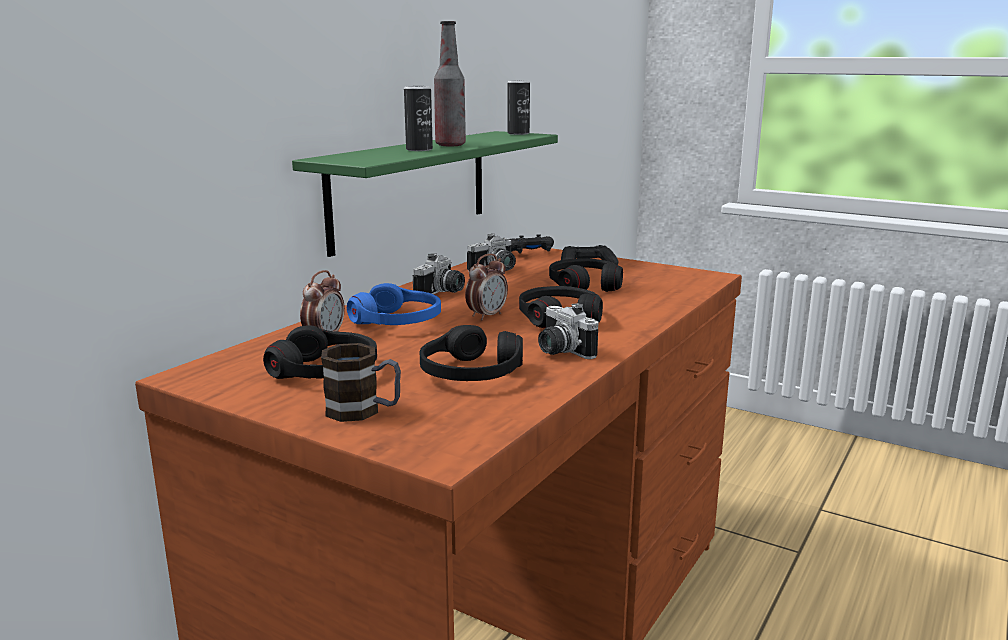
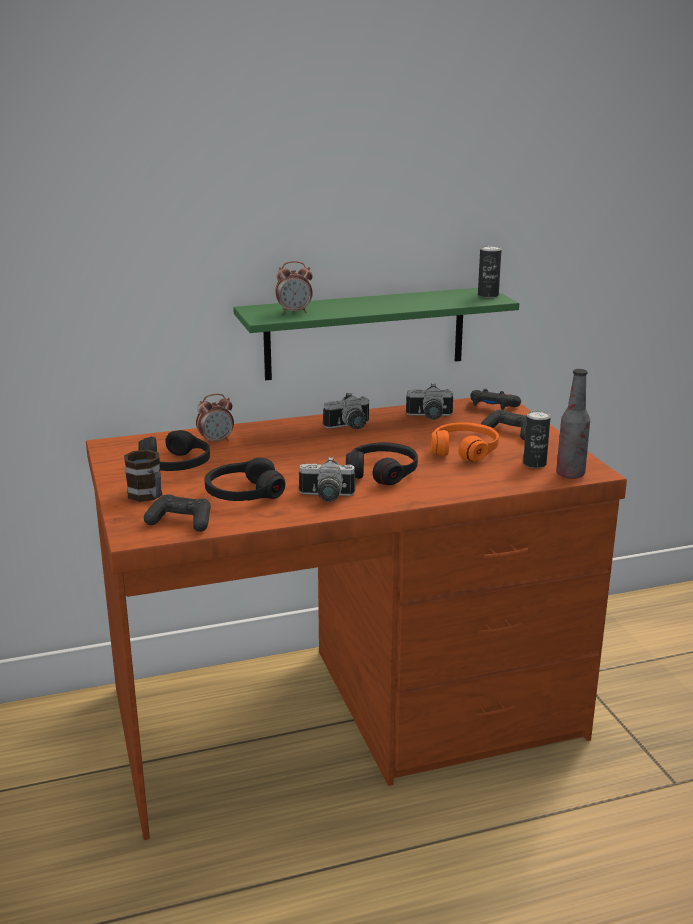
camera: 40 degrees right, 5 degrees up
blue headphones [347,283,441,325] -> none
can [404,86,433,151] -> can moved to [523,411,551,468]
bottle [434,21,466,146] -> bottle moved to [556,369,590,479]
alarm clock [465,254,508,321] -> alarm clock moved to [275,261,313,314]
camera [538,303,598,359] -> camera turned 90 degrees counterclockwise [299,456,355,502]
black headphones [549,258,623,292] -> orange headphones [431,422,499,462]
none -> black game controller [144,494,211,532]

